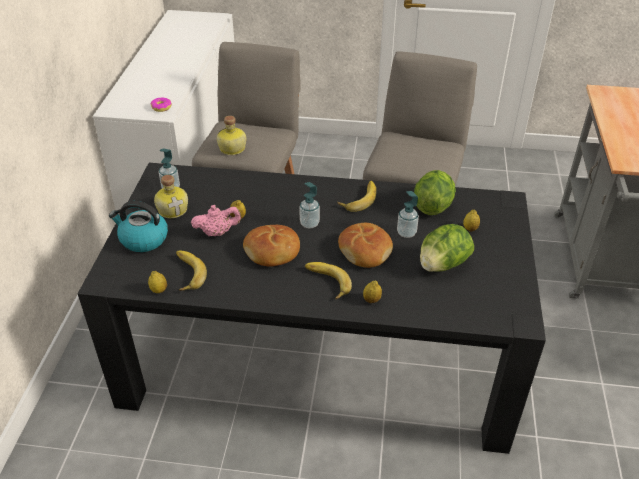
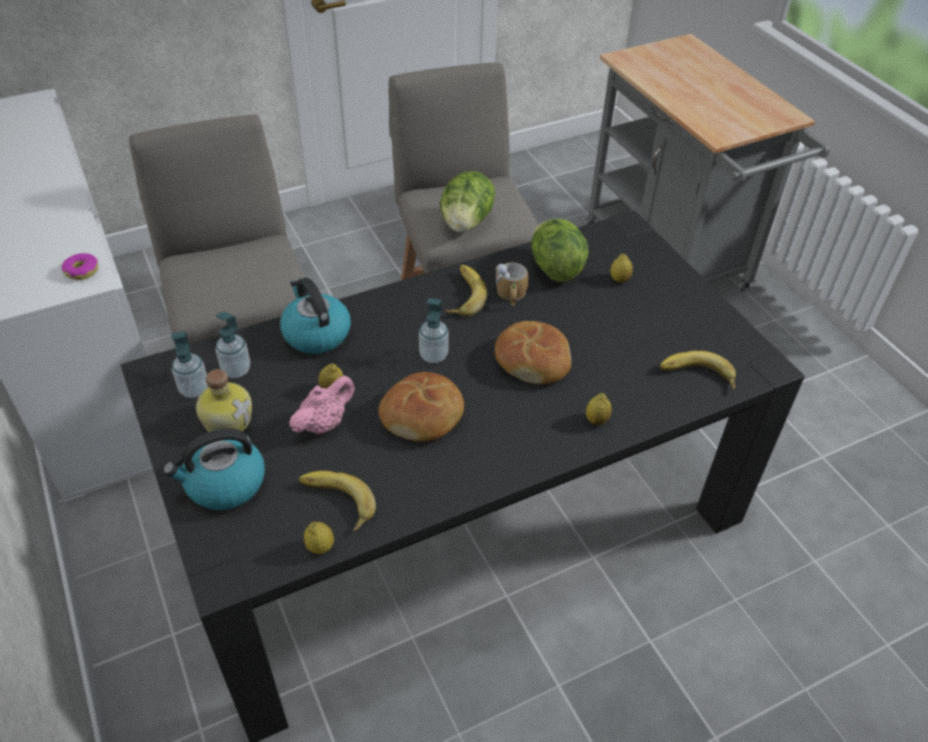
camera: 35 degrees left, 5 degrees up
bottle [217,116,246,155] -> none
banana [305,262,352,299] -> banana moved to [659,351,736,390]
soap dispenser [397,191,419,238] -> soap dispenser moved to [215,311,250,378]
lettuce [420,224,474,271] -> lettuce moved to [440,171,495,233]
none -> kettle [280,278,351,354]
none -> mug [496,262,528,306]

